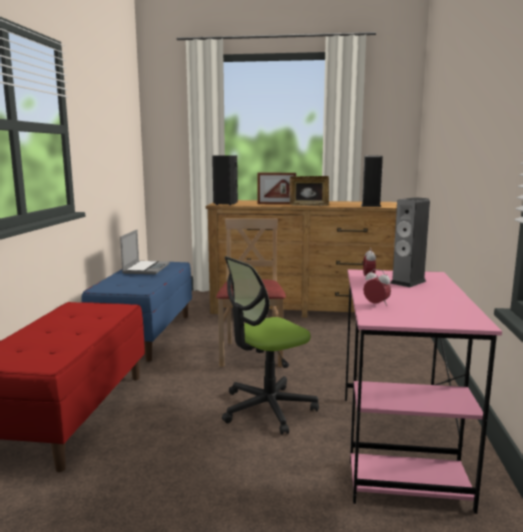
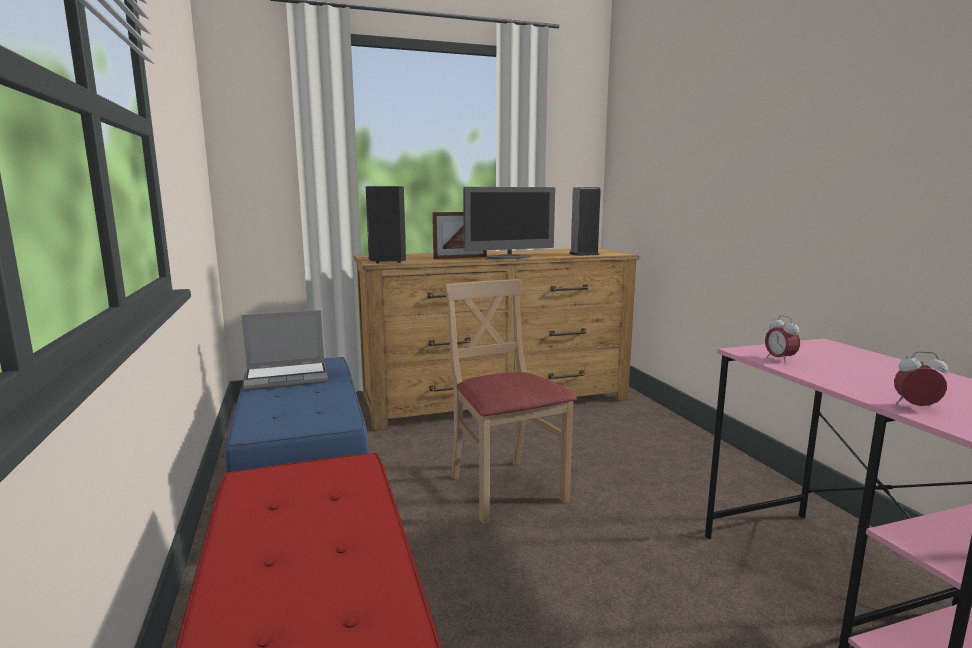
camera: 25 degrees left, 0 degrees up
laptop [120,230,169,274] -> laptop turned 90 degrees clockwise [242,310,328,391]
office chair [222,256,319,435] -> none
picture frame [290,176,329,206] -> monitor [463,187,555,259]
speaker [390,197,430,287] -> none

